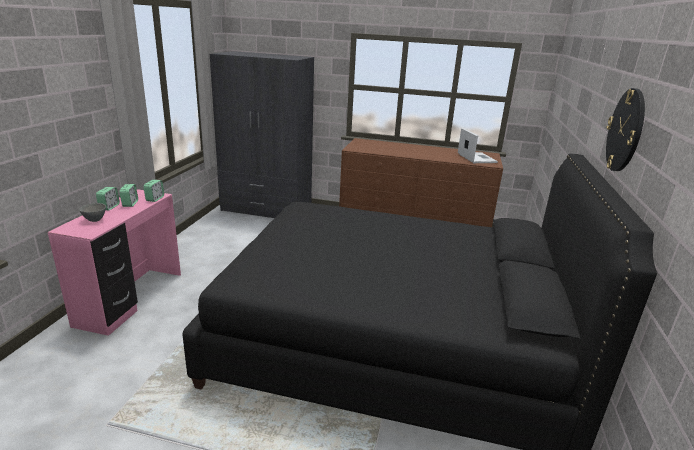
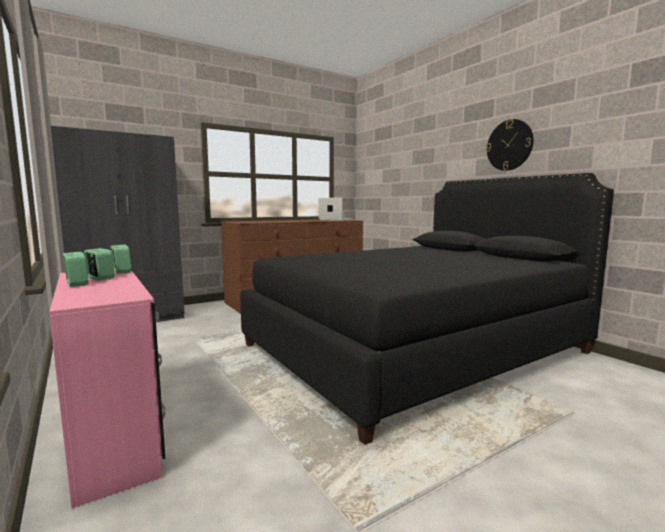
camera: 45 degrees left, 15 degrees down
grey bowl [79,203,106,222] -> none

